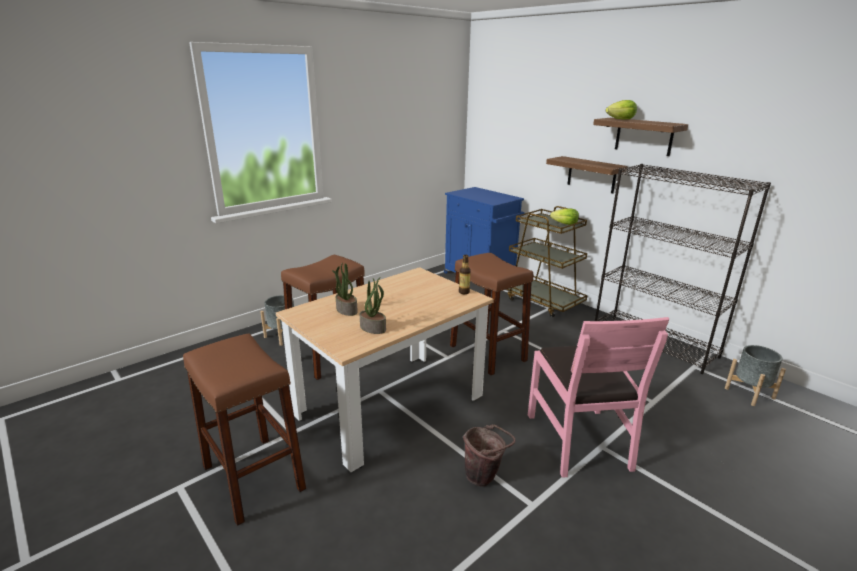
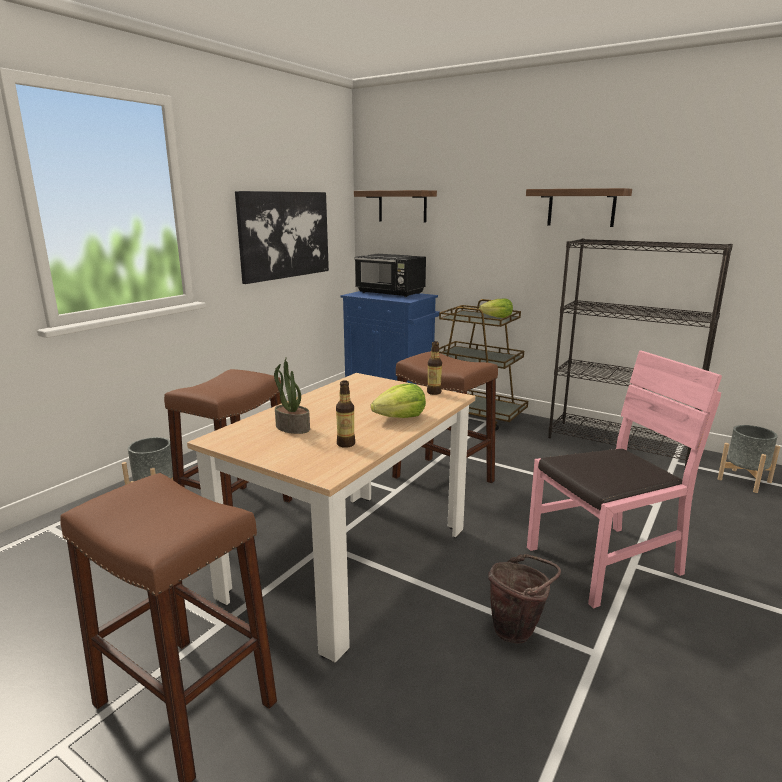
camera: 15 degrees left, 5 degrees down
potted plant [360,277,386,334] -> bottle [336,380,355,448]
pink chair [528,317,669,478] -> pink chair turned 90 degrees counterclockwise [527,350,722,608]
shelf [546,156,628,193] -> shelf moved to [354,190,437,223]
lettuce [606,100,637,120] -> lettuce moved to [371,384,426,418]
none -> picture [235,191,329,284]
none -> black microwave [354,254,426,297]

